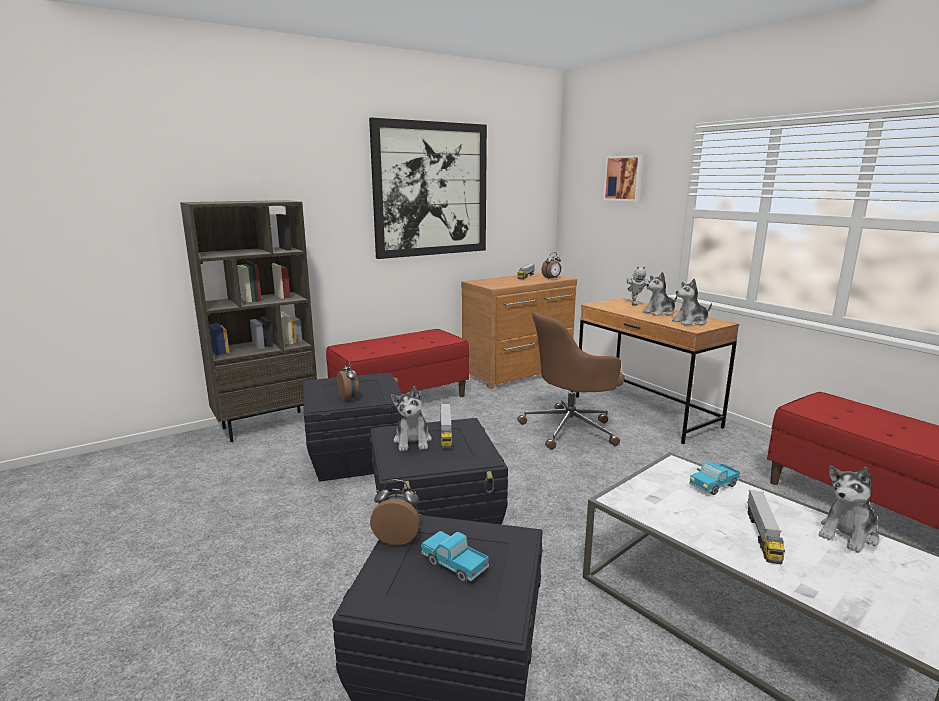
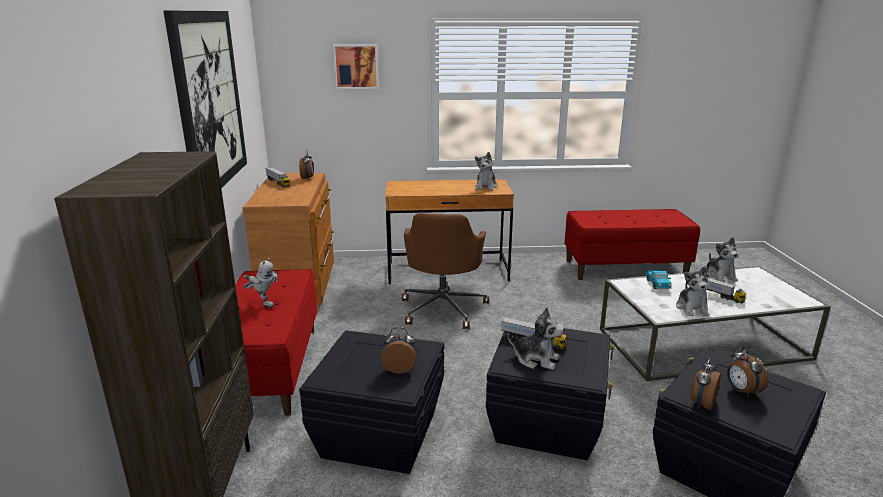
camera: 60 degrees left, 5 degrees up
toy truck [421,531,489,583] -> alarm clock [727,347,768,397]
toy robot [627,266,650,306] -> toy robot moved to [243,258,278,308]
plush toy [643,272,677,316] -> plush toy moved to [676,266,710,317]

